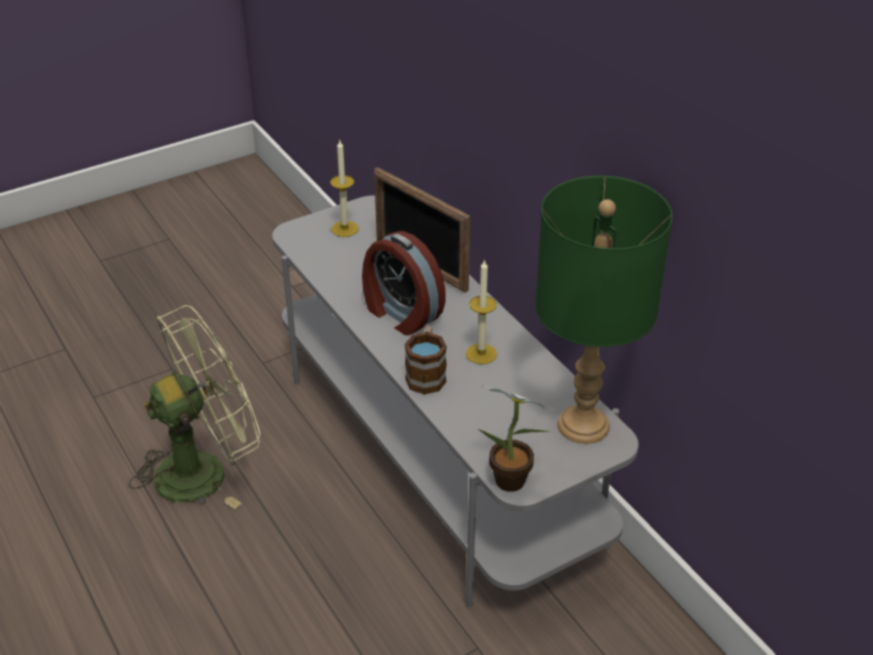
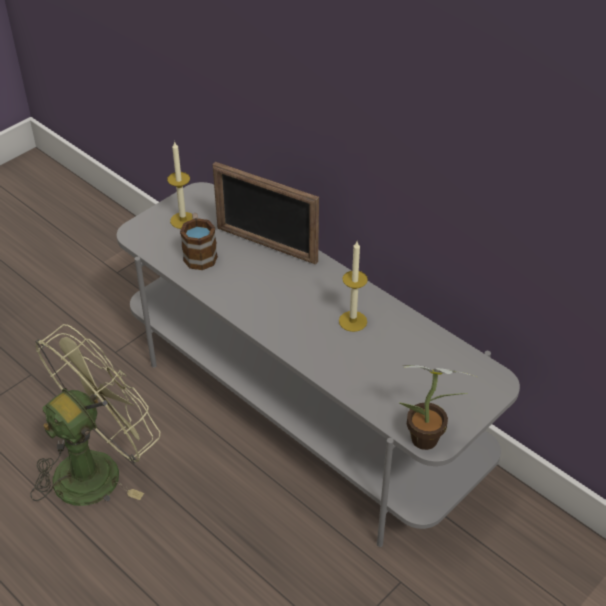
camera: 15 degrees left, 5 degrees up
alarm clock [362,231,446,335] -> none
mug [405,325,447,395] -> mug moved to [180,213,218,270]
green table lamp [535,176,672,444] -> none

